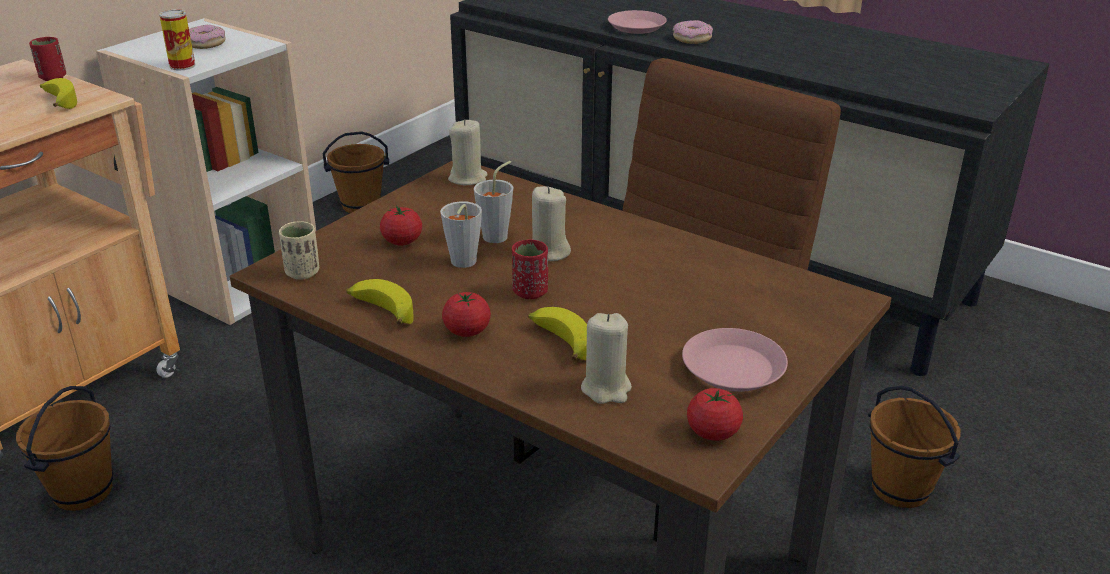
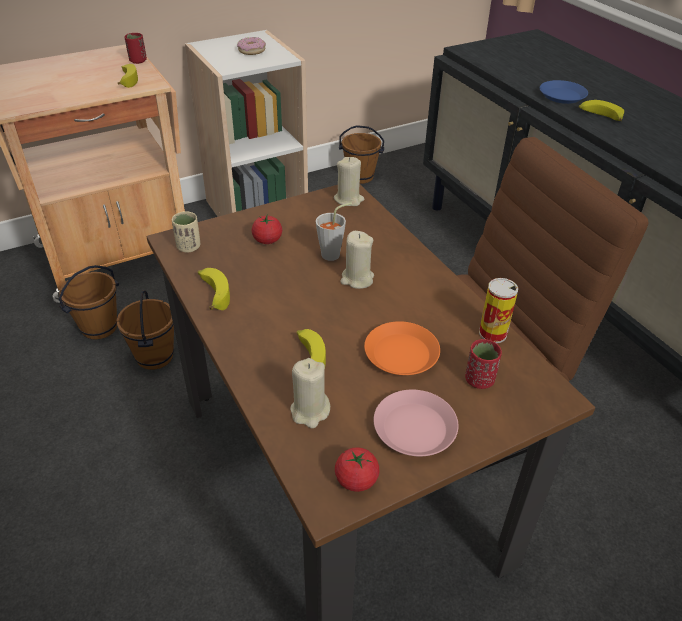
camera: 25 degrees right, 10 degrees up
can [159,9,195,71] -> can moved to [479,278,518,343]
grey cup [440,201,482,268] -> none
tomato [442,292,491,337] -> none
red cup [512,239,548,299] -> red cup moved to [465,339,502,389]
pink plate [608,10,667,34] -> blue plate [540,80,588,104]
donut [673,20,713,44] -> banana [578,100,624,121]
brown bucket [868,386,961,508] -> brown bucket moved to [116,290,174,370]
none -> orange plate [364,321,440,375]

